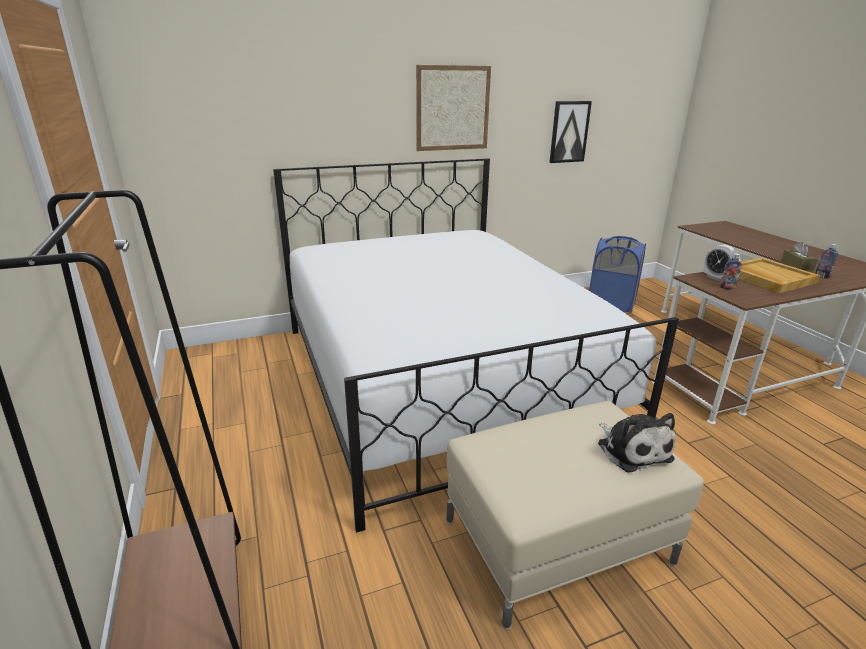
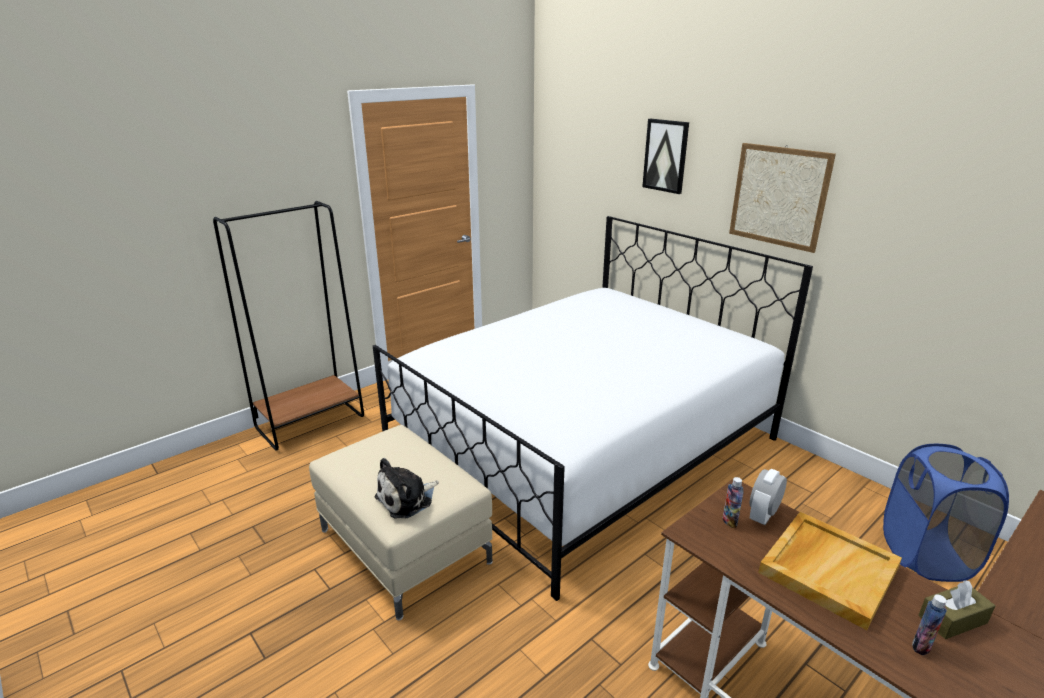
camera: 70 degrees right, 0 degrees up
picture [549,101,592,163] -> picture moved to [642,119,689,194]

